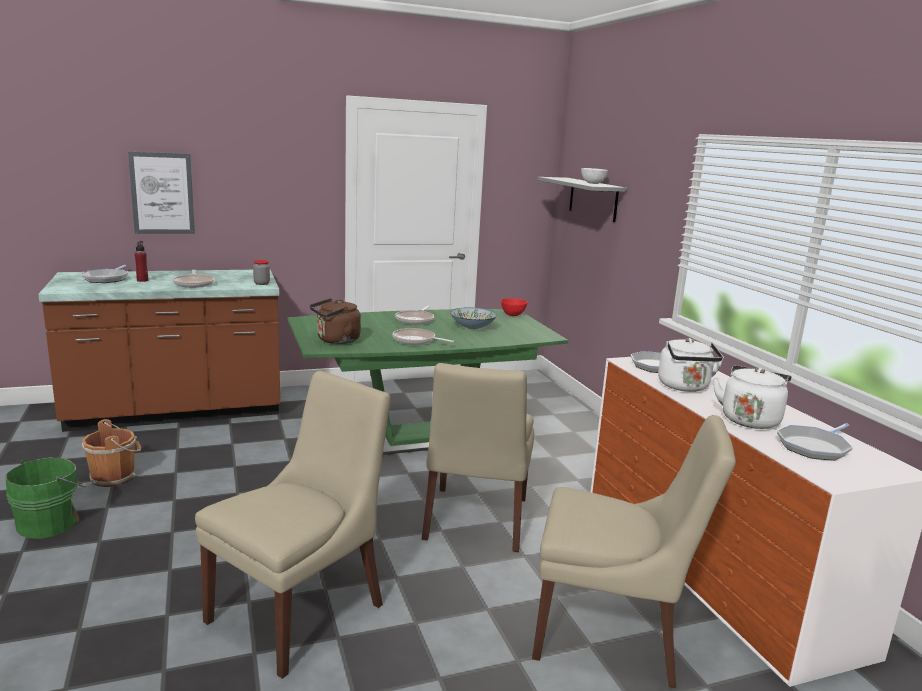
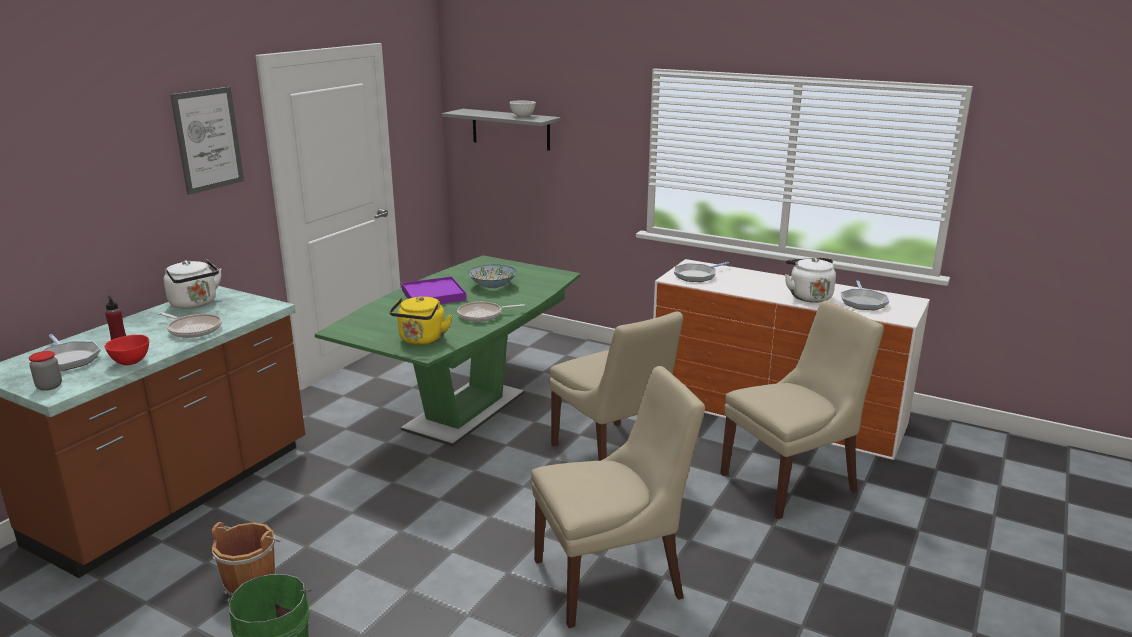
camera: 40 degrees left, 5 degrees up
picture [128,152,195,234] -> picture moved to [170,87,244,195]
beige chair [195,371,391,679] -> beige chair turned 75 degrees clockwise [531,366,705,628]
jar [253,260,270,285] -> jar moved to [29,351,62,391]
brown kettle [310,298,361,344] -> yellow kettle [390,296,452,345]
frying pan [395,306,434,325] -> purple tray [402,276,466,304]
red bowl [501,298,527,316] -> red bowl moved to [105,335,149,365]
white kettle [658,338,724,392] -> white kettle moved to [164,259,222,309]

